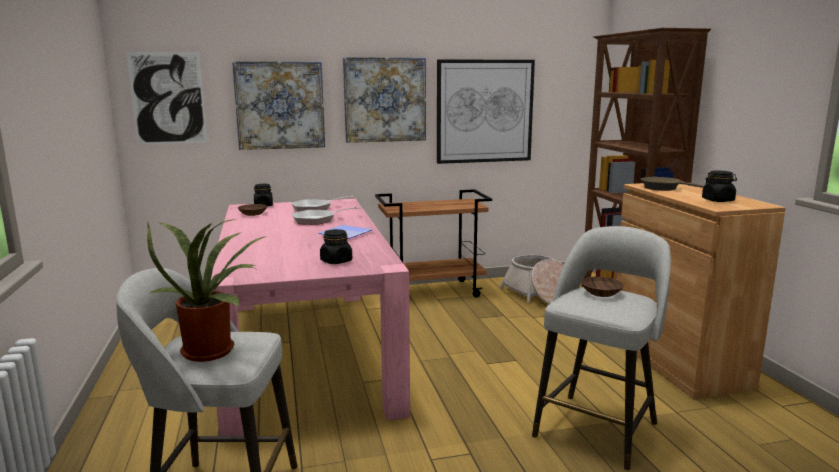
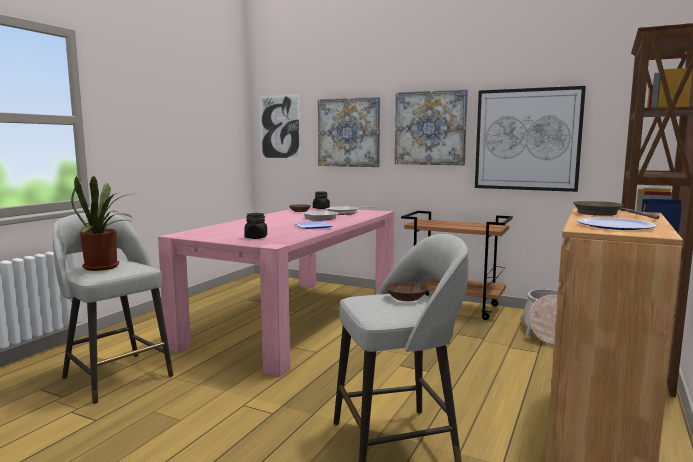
camera: 40 degrees right, 5 degrees down
black jar [702,171,737,202] -> plate [577,217,657,230]

